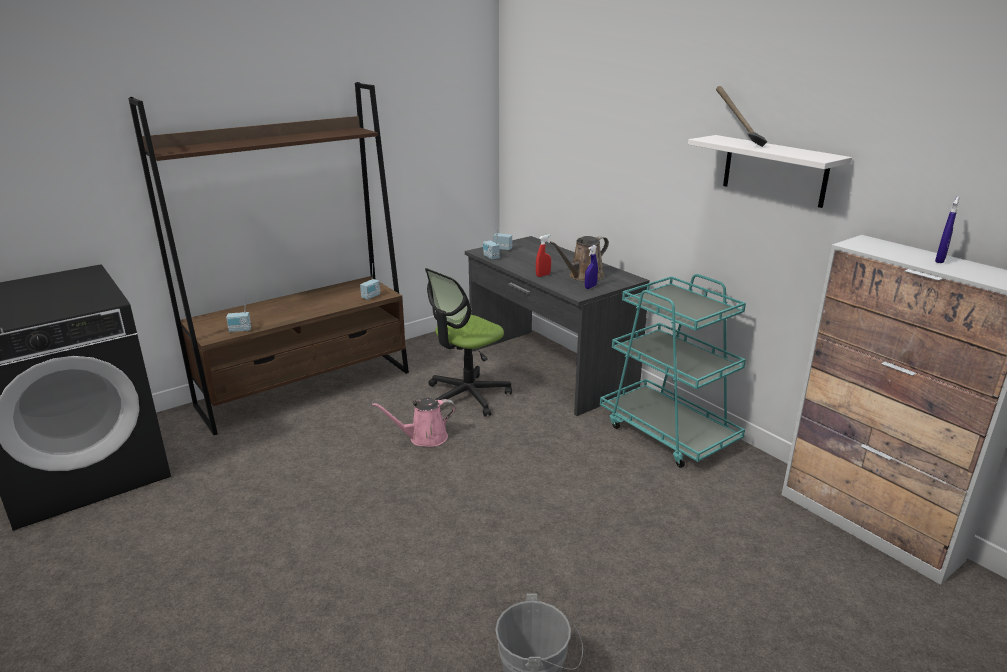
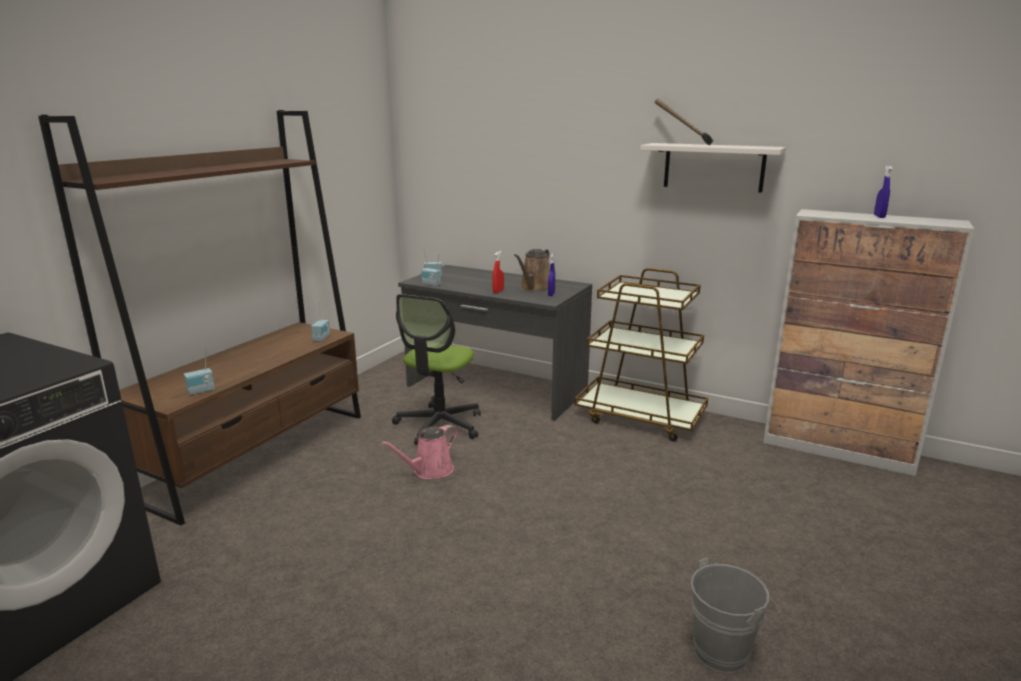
camera: 25 degrees left, 5 degrees down
turquoise cart [600,274,746,468] -> brown cart [574,268,708,441]

